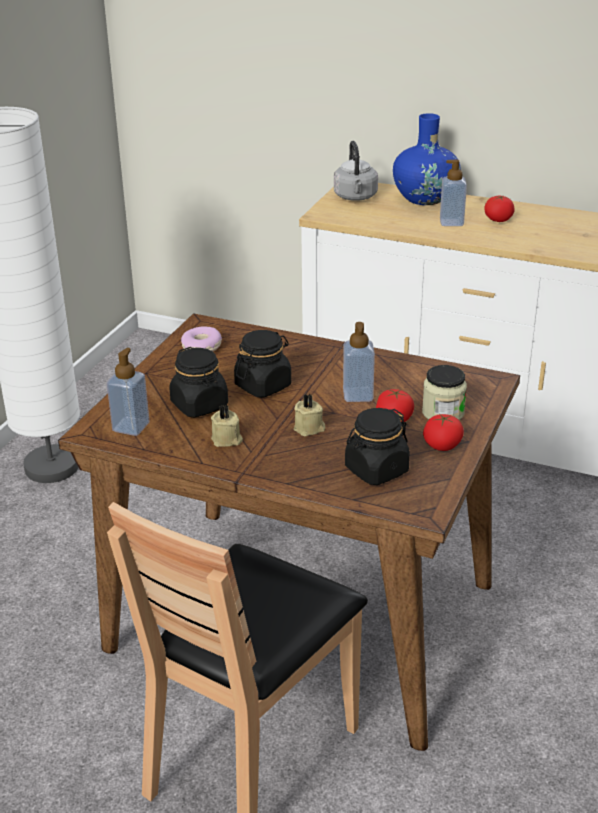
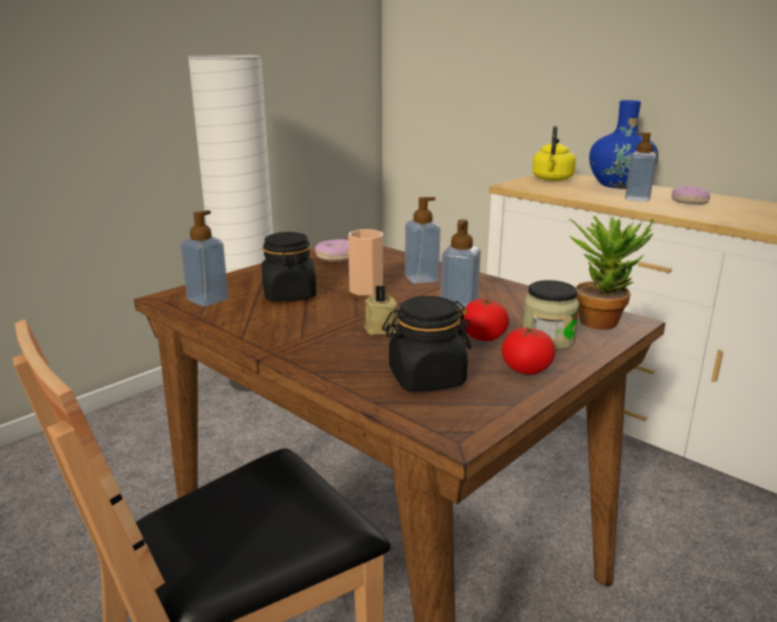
camera: 20 degrees right, 10 degrees down
beige candle [211,405,243,447] -> none
black jar [234,330,291,397] -> cup [348,229,383,296]
grey kettle [334,141,378,201] -> yellow kettle [532,126,576,181]
tomato [484,195,515,222] -> donut [671,186,710,204]
none -> soap dispenser [405,197,441,284]
none -> potted plant [569,216,654,330]

